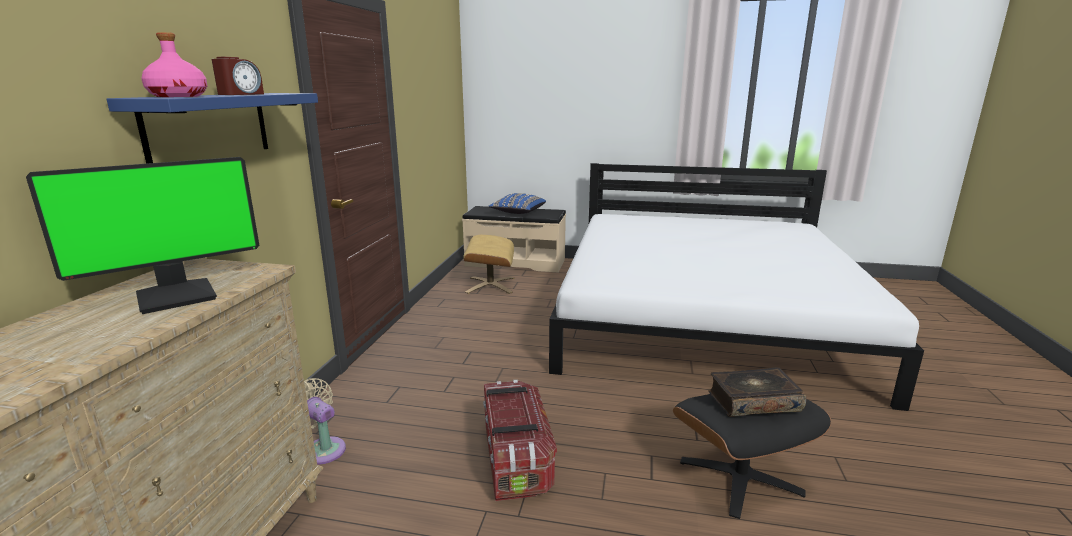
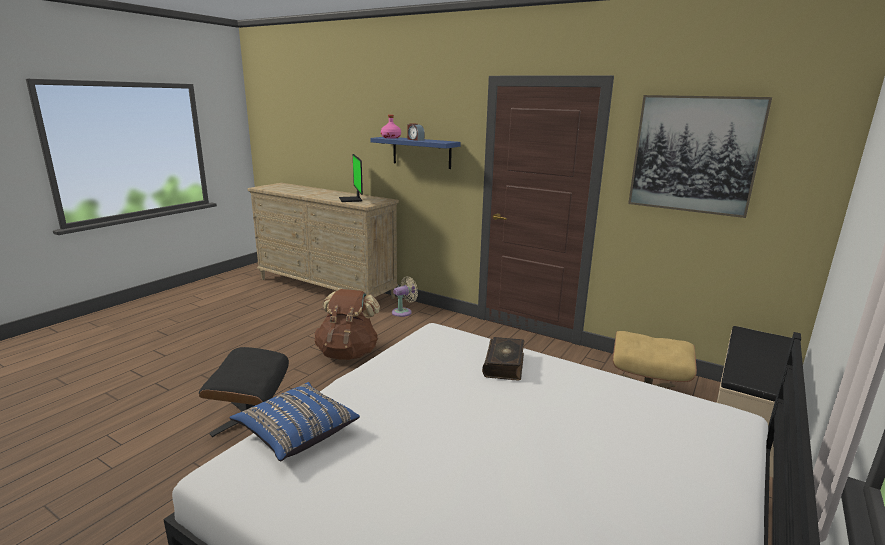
camera: 110 degrees right, 0 degrees up
storage box [483,380,557,501] -> brown backpack [315,289,380,360]
blue pillow [489,193,546,214] -> blue pillow moved to [229,382,360,462]
book [708,367,806,417] -> book moved to [482,337,524,381]
none -> picture [628,95,772,218]

